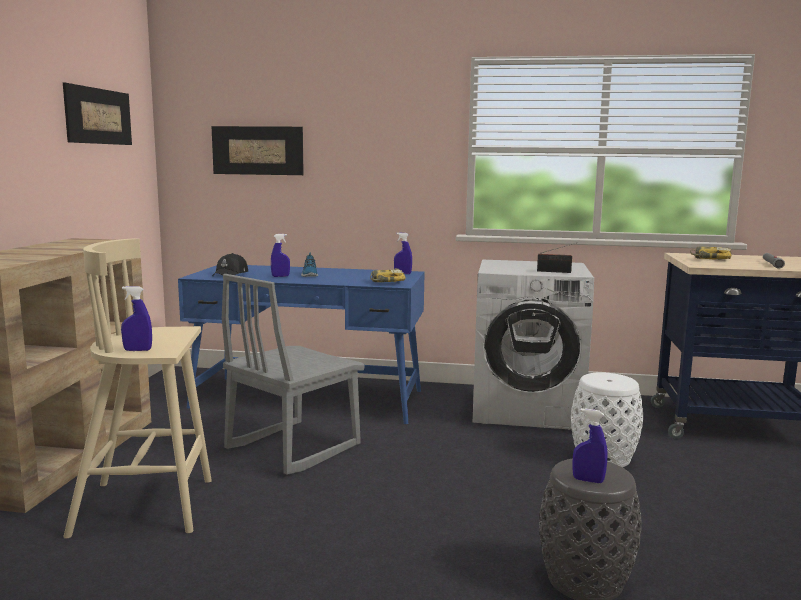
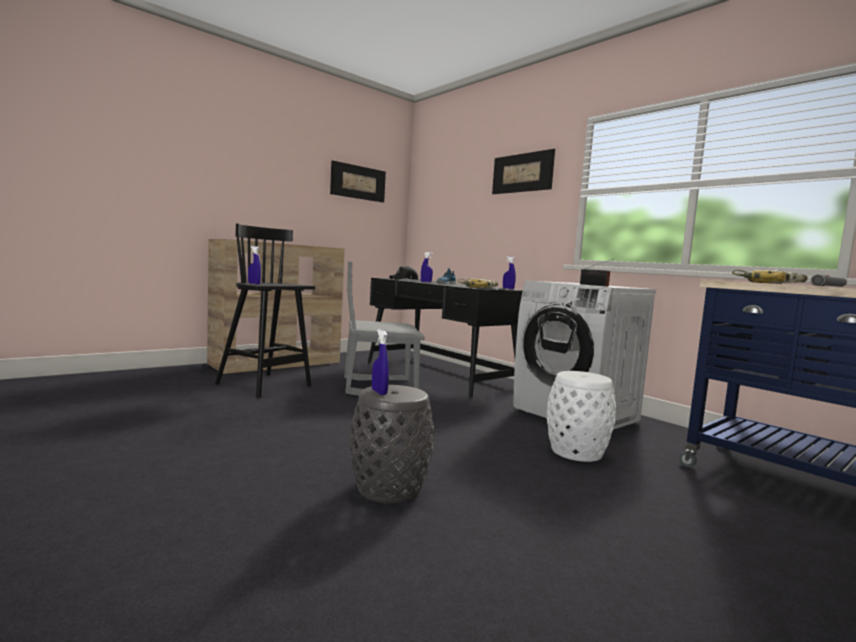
camera: 40 degrees right, 5 degrees down
beige stool [63,239,212,538] -> black stool [215,224,315,398]
blue desk [178,265,425,424] -> black desk [368,278,523,398]
picture [211,126,304,175] -> picture moved to [492,149,555,194]

